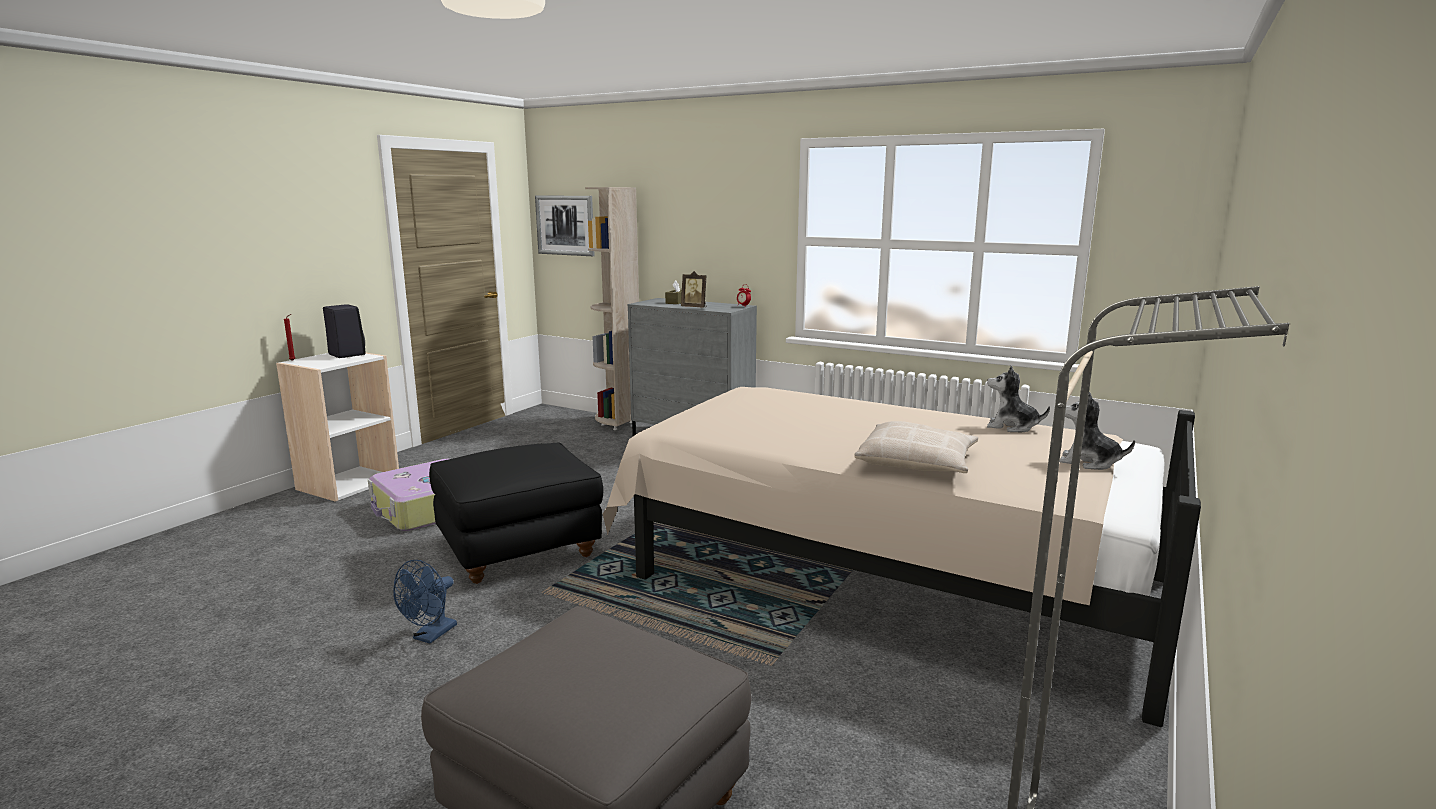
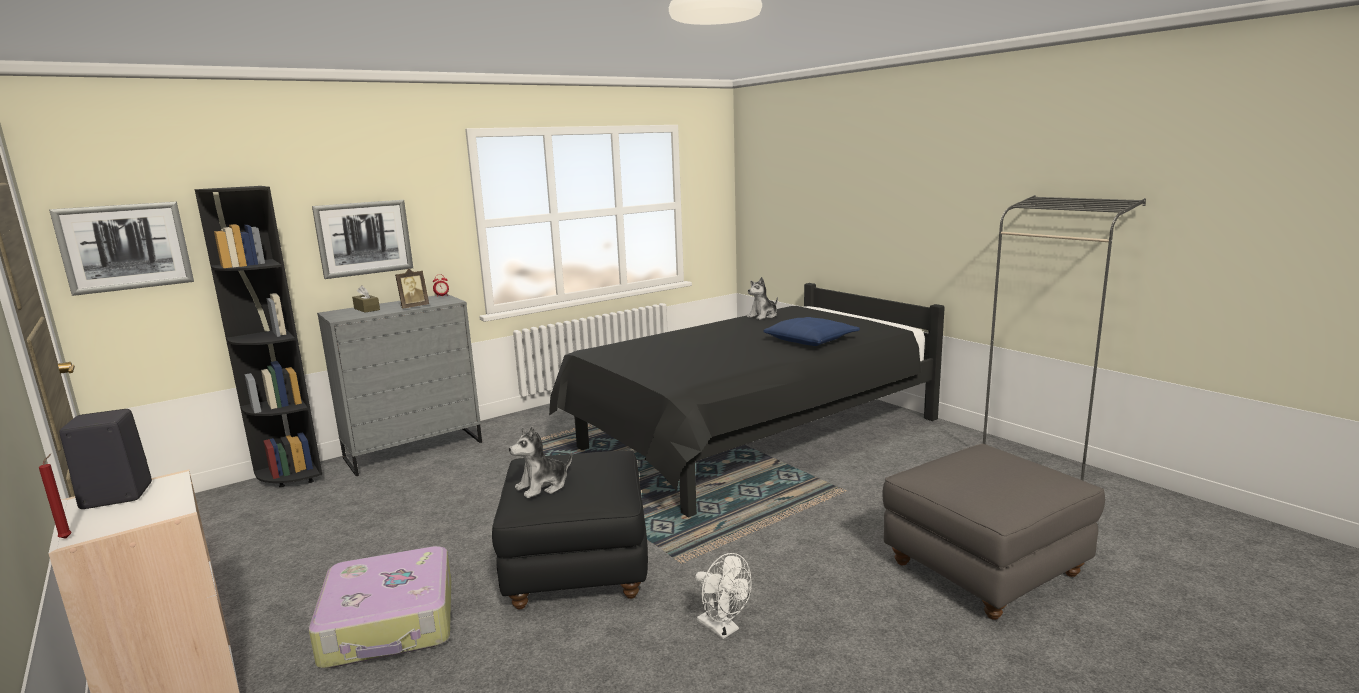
camera: 65 degrees left, 0 degrees up
blue fan [393,560,457,644] -> white fan [695,553,752,639]
beige bookcase [585,187,639,430] -> black bookcase [195,186,322,487]
beige bed [603,387,1201,727] -> black bed [549,283,945,517]
beige pillow [854,421,978,473] -> blue pillow [763,317,860,346]
plush toy [1059,392,1135,470] -> plush toy moved to [509,427,572,498]
none -> picture [312,200,413,279]

